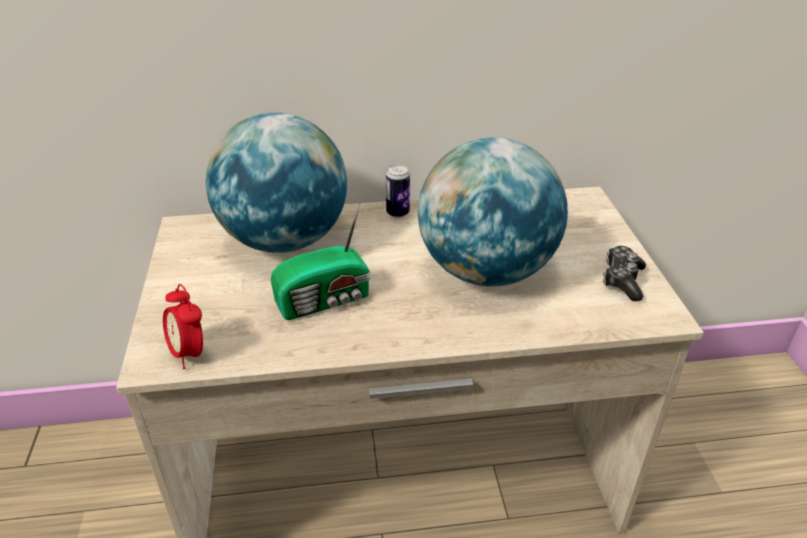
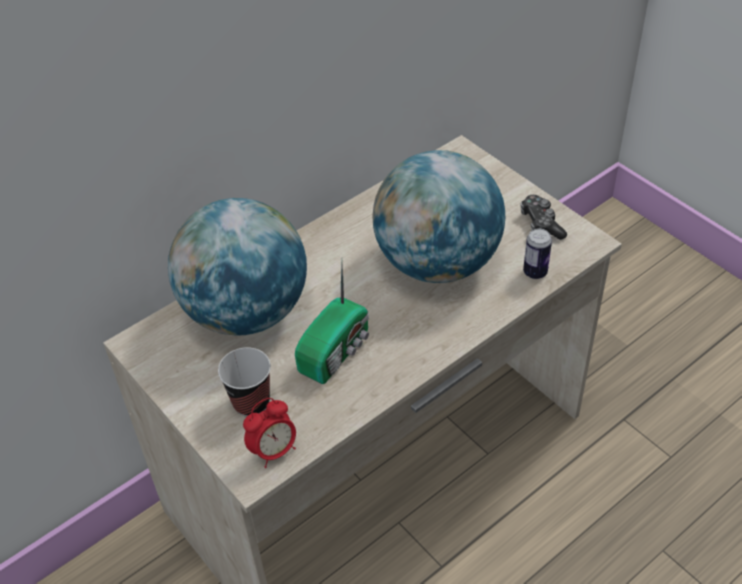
camera: 30 degrees left, 10 degrees up
alarm clock [163,284,203,369] -> alarm clock turned 60 degrees counterclockwise [243,398,296,468]
can [386,165,410,218] -> can moved to [523,228,552,279]
none -> cup [218,347,271,417]

